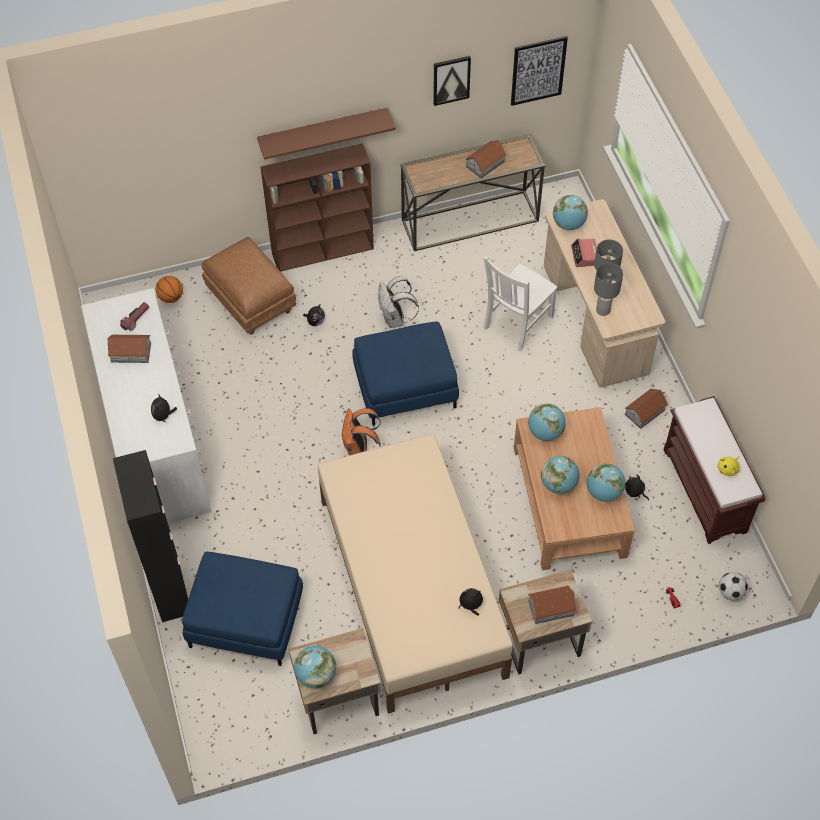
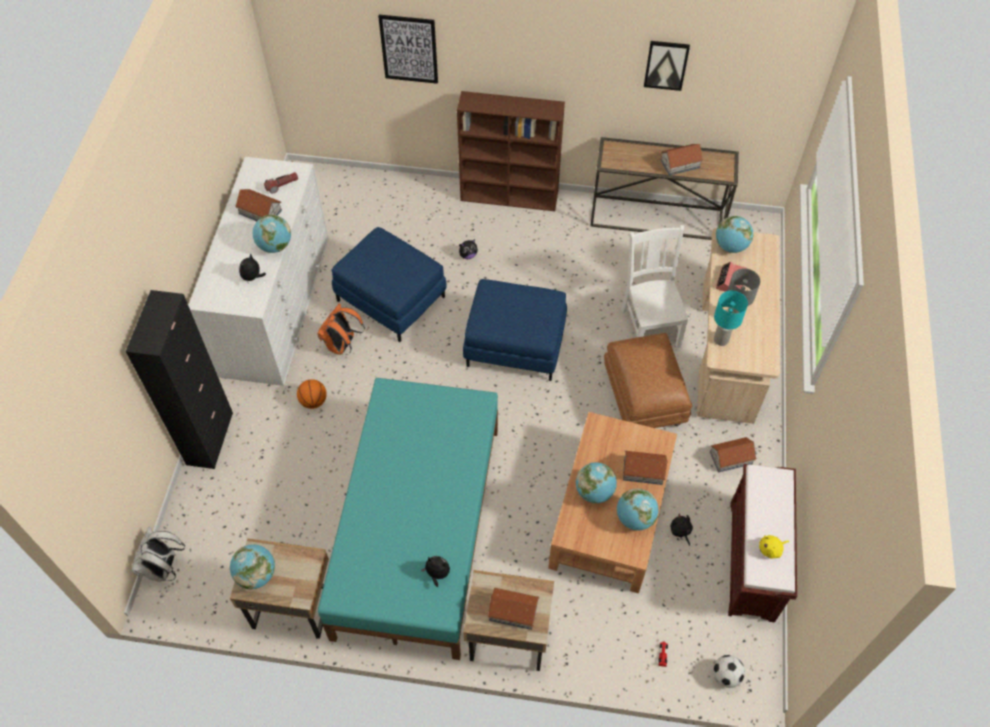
camera: 25 degrees right, 0 degrees up
basketball [156,276,183,303] -> basketball moved to [297,379,327,409]
blue ottoman [182,552,303,666] -> blue ottoman moved to [331,227,447,342]
brown ottoman [201,237,296,335] -> brown ottoman moved to [604,333,692,428]
brown shelf [257,108,396,160] -> none
beige bed [318,434,513,714] -> turquoise bed [318,378,498,660]
orange backpack [341,408,381,455] -> orange backpack moved to [317,303,365,355]
white backpack [378,276,419,328] -> white backpack moved to [132,526,185,581]
white chair [484,256,557,351] -> white chair turned 105 degrees clockwise [621,225,689,348]
picture [511,36,568,106] -> picture moved to [378,15,438,84]
globe [528,403,566,441] -> globe moved to [253,214,291,253]
grey table lamp [594,263,623,316] -> turquoise table lamp [714,291,748,346]
none -> toy house [623,451,668,485]

